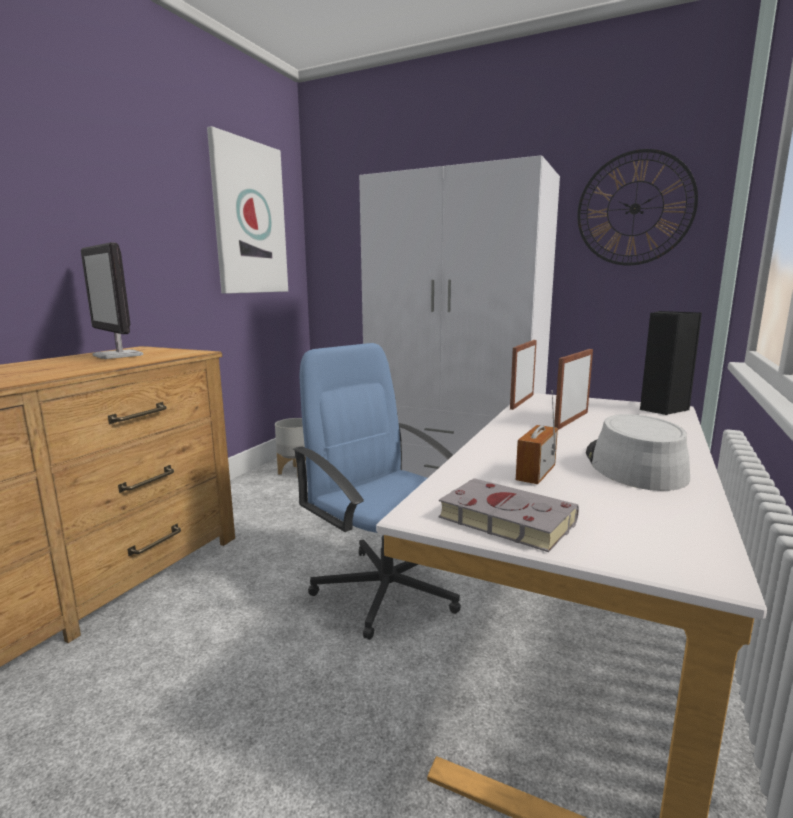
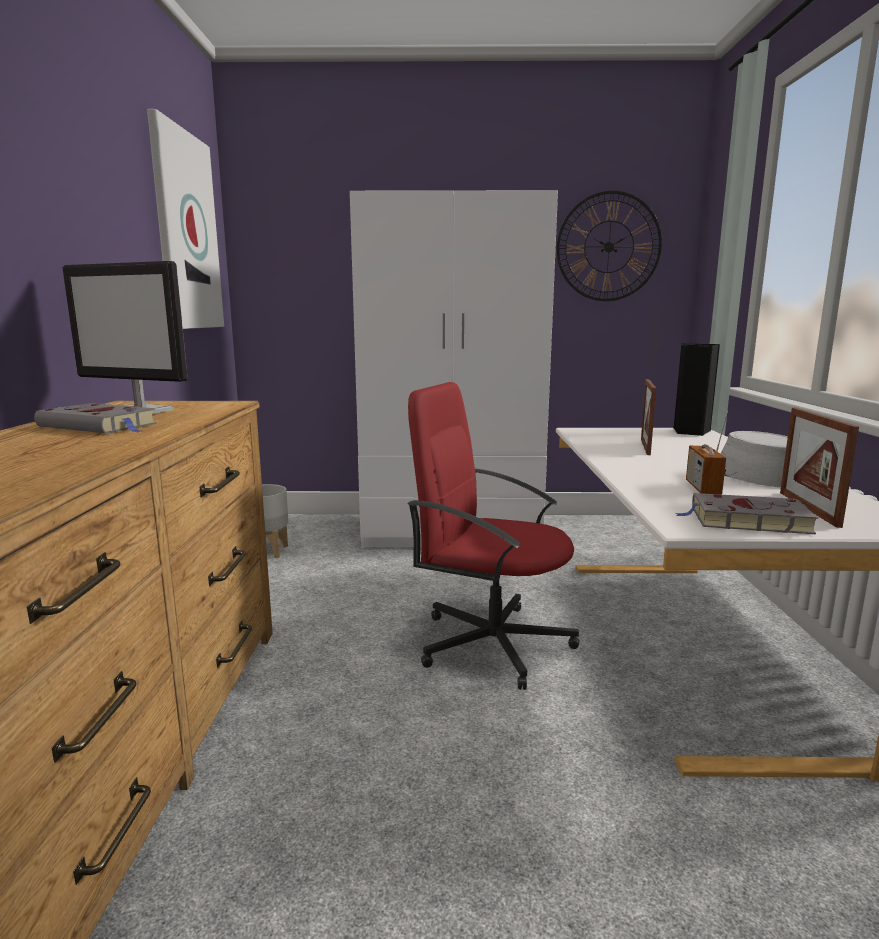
camera: 25 degrees left, 0 degrees up
blue office chair [293,343,461,640] -> red office chair [408,382,580,690]
picture frame [510,340,537,410] -> picture frame moved to [780,408,859,528]
none -> grey book [34,403,157,433]

